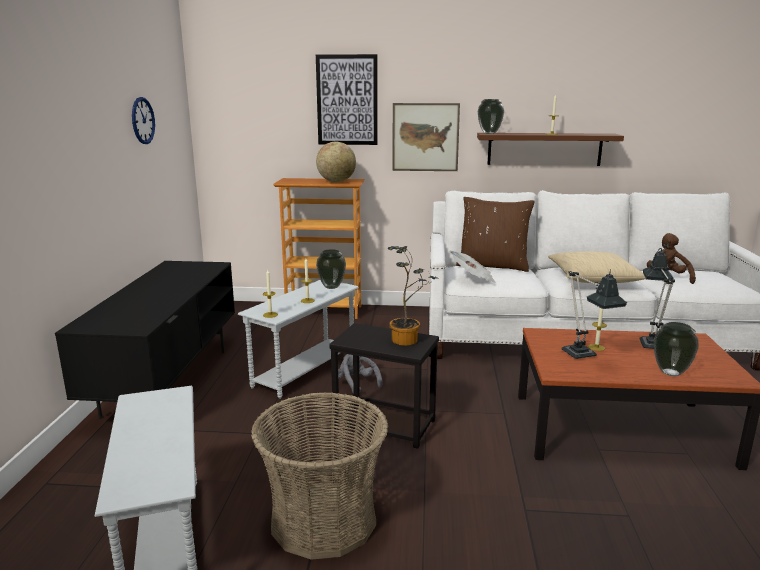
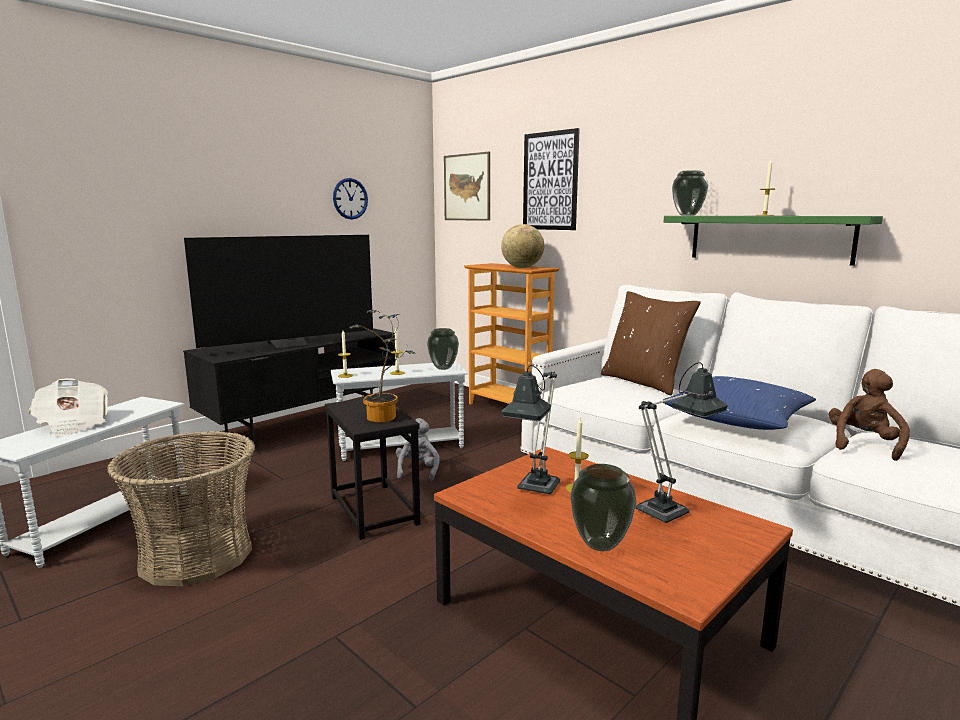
camera: 40 degrees right, 5 degrees down
picture [392,103,460,171] -> picture moved to [444,152,490,221]
newspaper [449,251,496,283] -> newspaper moved to [28,378,108,437]
brown shelf [477,133,624,166] -> green shelf [664,216,883,266]
beige pillow [548,251,646,283] -> blue pillow [663,376,816,430]
none -> television [184,235,373,348]

